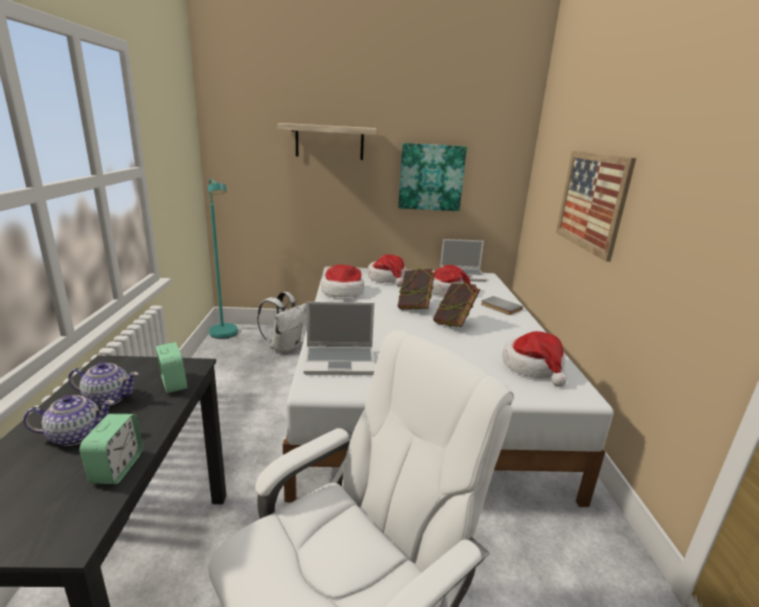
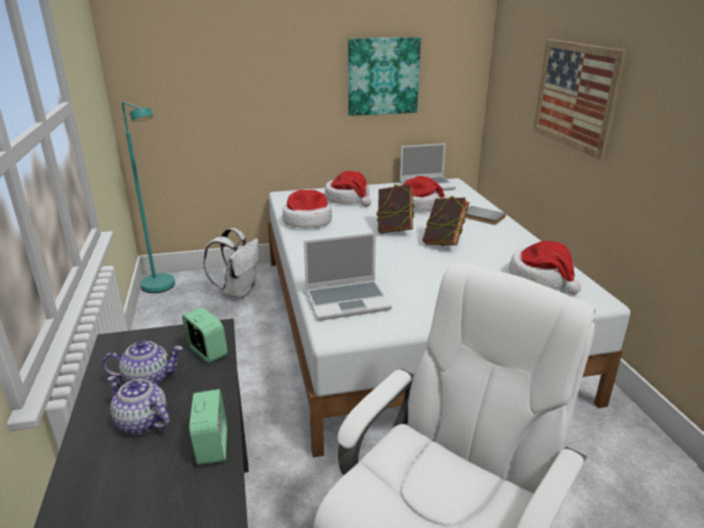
camera: 10 degrees left, 5 degrees up
teapot [23,395,115,446] -> teapot turned 120 degrees counterclockwise [107,376,169,435]
shelf [278,123,376,160] -> none

